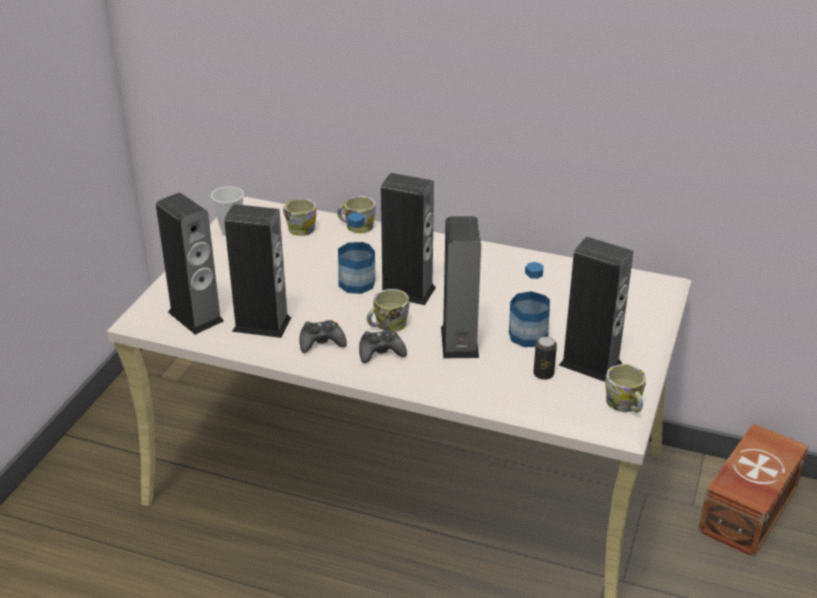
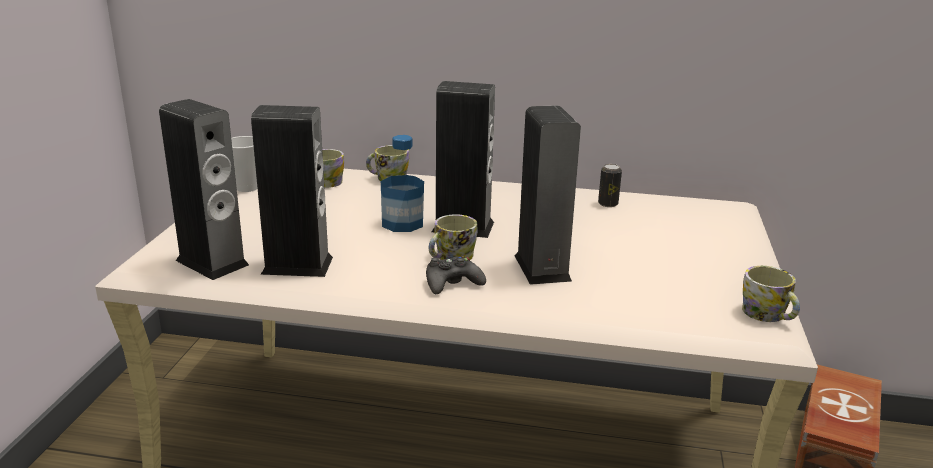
camera: 10 degrees left, 10 degrees down
black game controller [299,320,347,353] -> none
bottle [509,262,550,347] -> none
can [533,336,557,380] -> can moved to [598,164,622,207]
speaker [559,237,633,382] -> none

